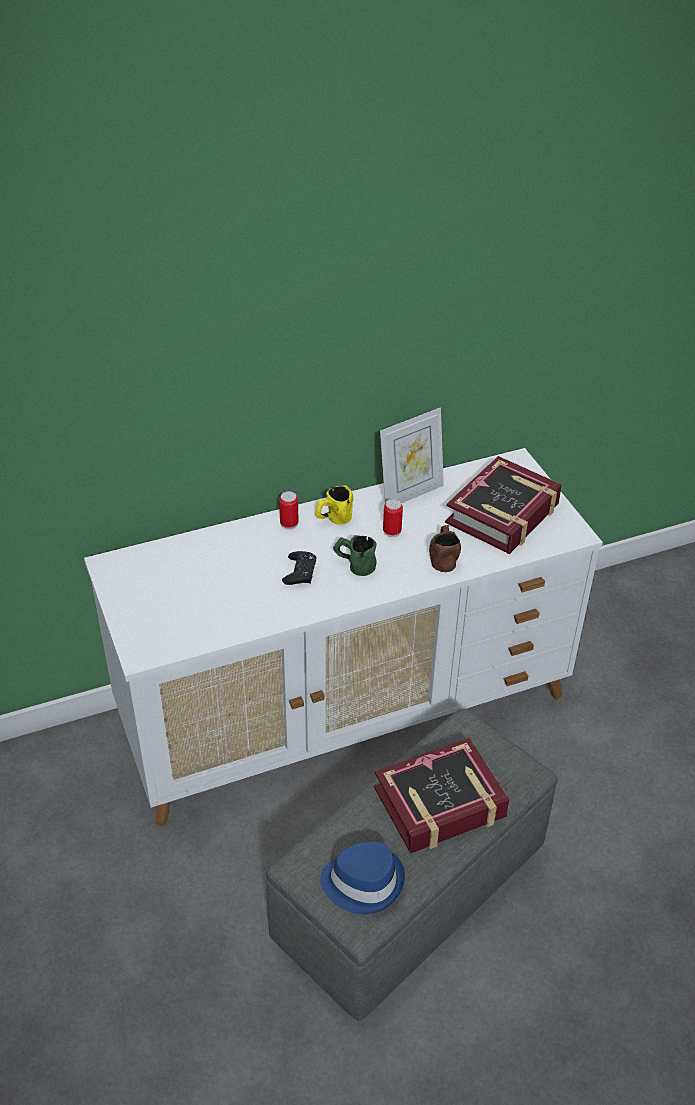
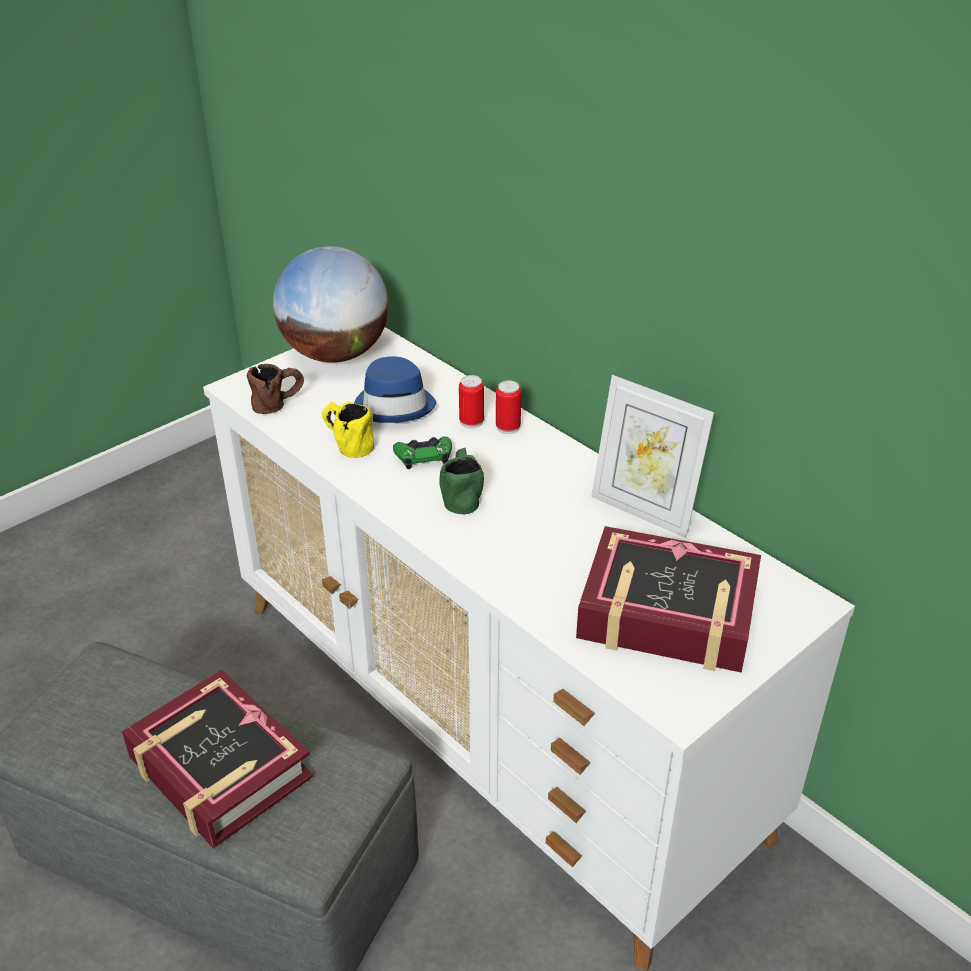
camera: 70 degrees right, 5 degrees down
black game controller [282,551,316,585] -> green game controller [393,436,452,469]
yellow mug [316,485,354,525] -> yellow mug moved to [322,402,374,458]
blue hat [320,842,405,914] -> blue hat moved to [354,356,436,423]
can [383,499,403,537] -> can moved to [459,375,484,428]
brown mug [429,525,461,572] -> brown mug moved to [247,364,304,414]
none -> globe [273,246,389,363]

